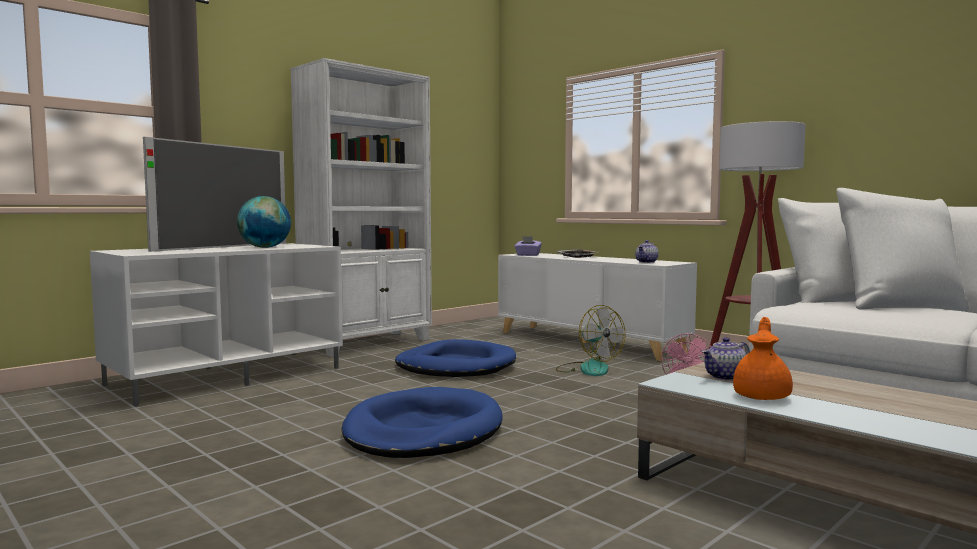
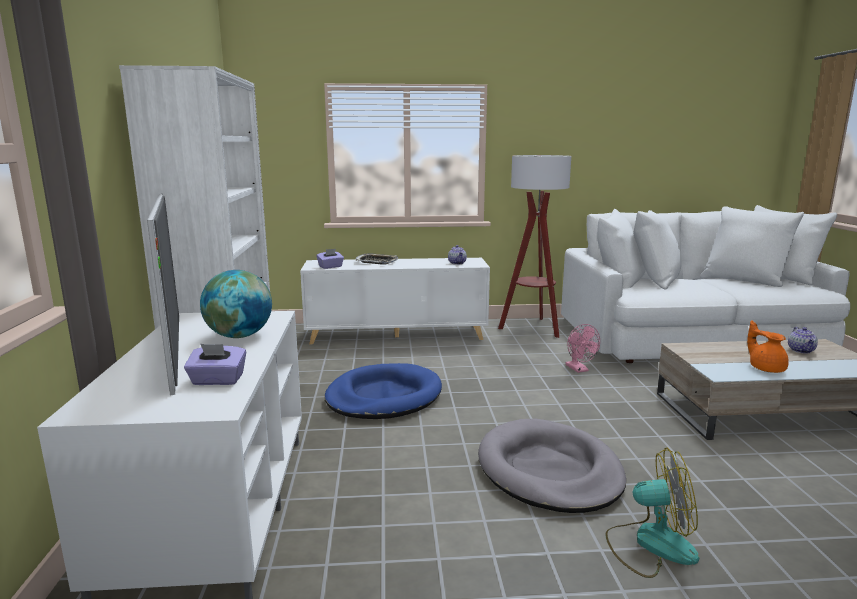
camera: 50 degrees left, 10 degrees up
blue dog bed [341,387,503,458] -> grey dog bed [478,419,626,513]
fan [556,305,626,376] -> fan moved to [605,448,699,578]
teapot [702,337,750,381] -> teapot moved to [788,327,818,353]
none -> purple tissue box [184,344,246,385]

